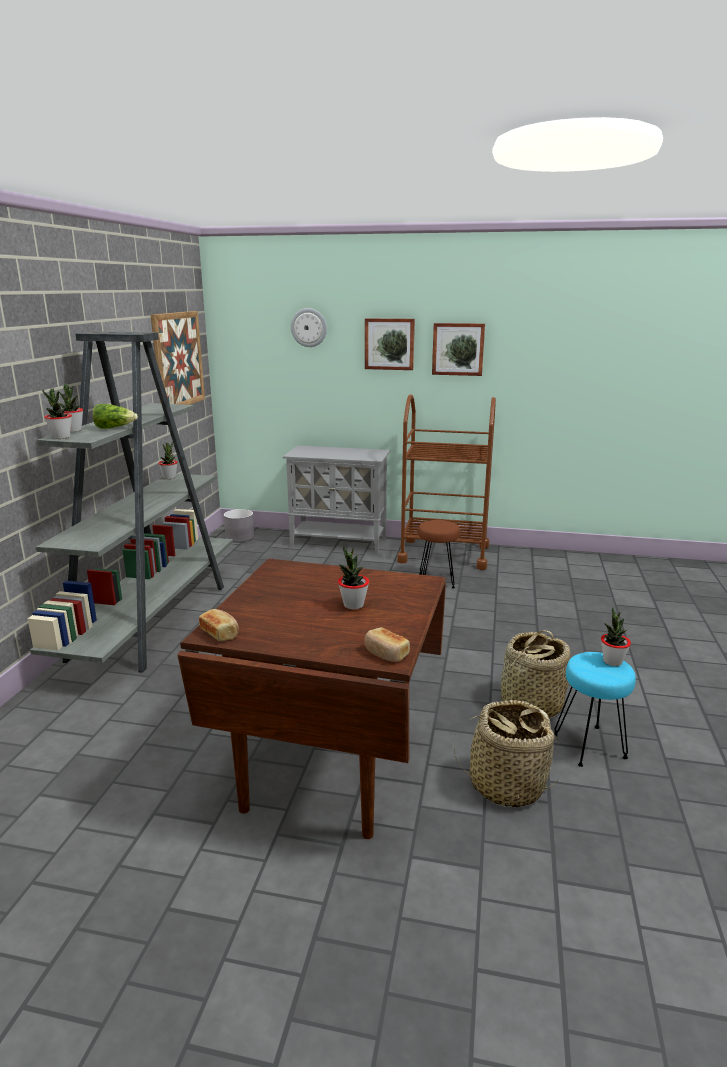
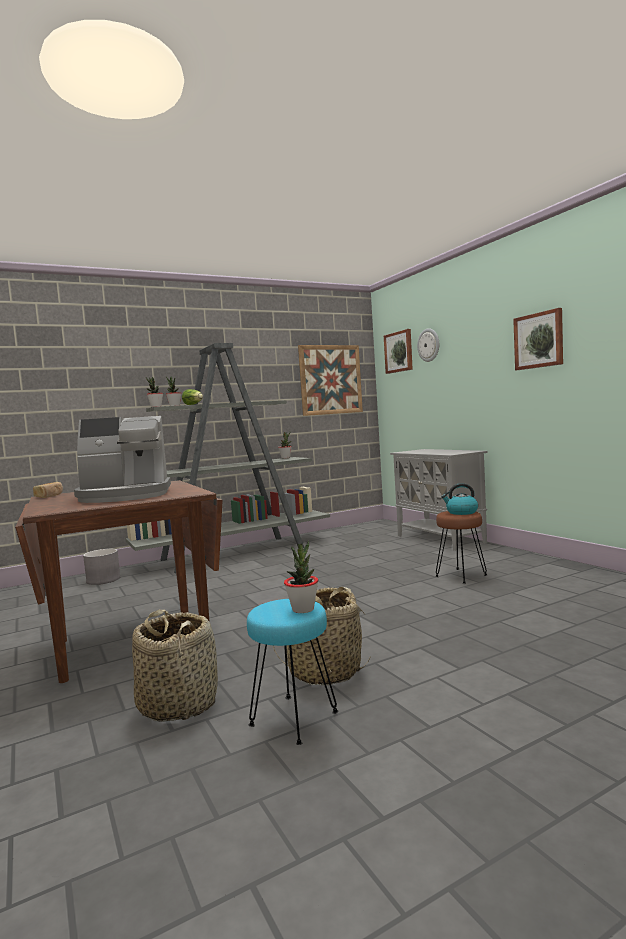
camera: 50 degrees right, 15 degrees down
grey planter [224,509,255,543] -> grey planter moved to [83,549,120,585]
potted plant [338,545,369,610] -> coffee machine [74,416,171,503]
bread [364,627,410,662] -> none
picture [365,318,415,370] -> picture moved to [384,329,413,374]
brown cart [397,394,496,570] -> none
none -> kettle [441,483,478,515]

